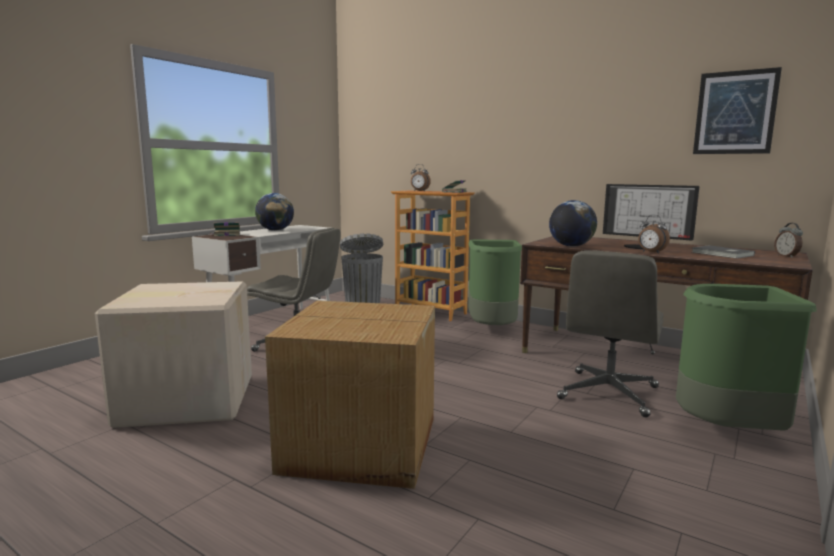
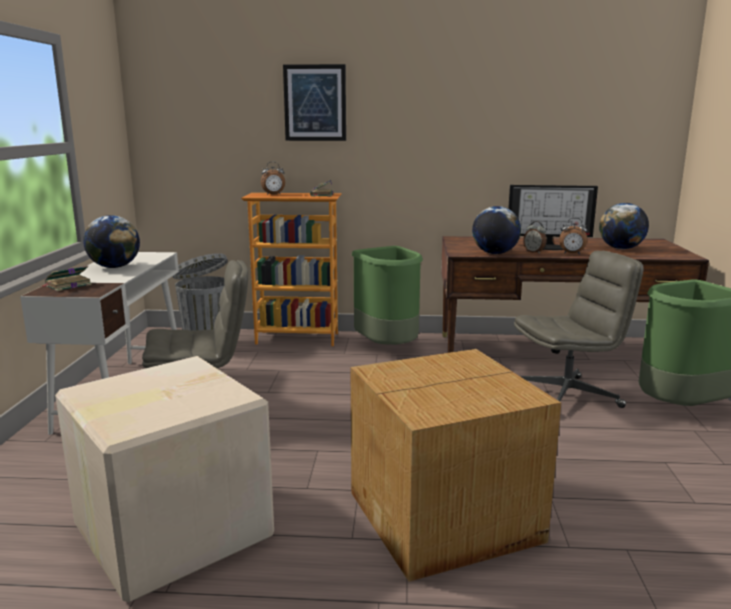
camera: 30 degrees left, 5 degrees up
grey office chair [557,250,664,417] -> grey office chair turned 105 degrees counterclockwise [514,251,644,408]
grey book [692,245,755,259] -> globe [599,203,649,249]
picture [693,67,782,154] -> picture moved to [283,64,346,141]
alarm clock [774,223,803,258] -> alarm clock moved to [523,221,546,254]

